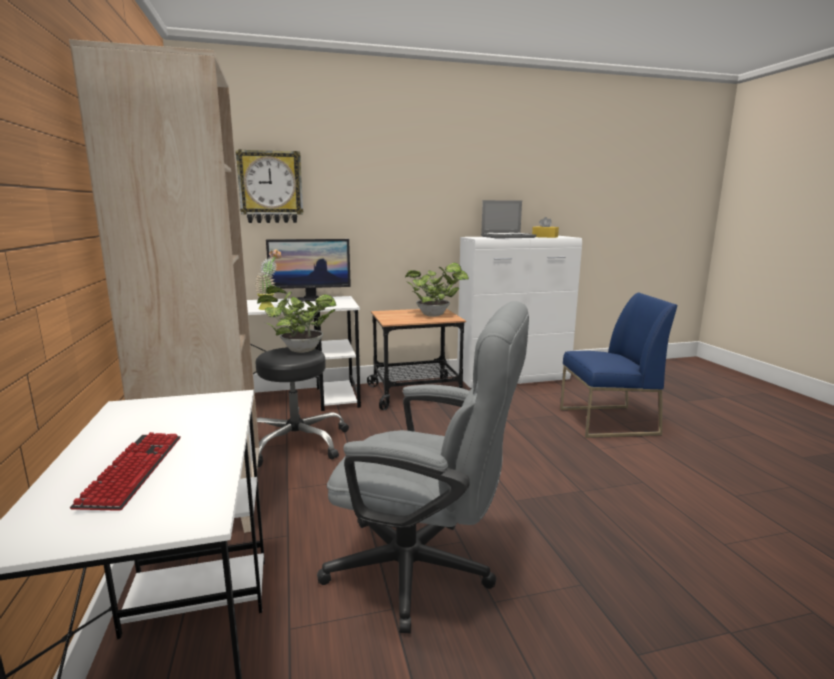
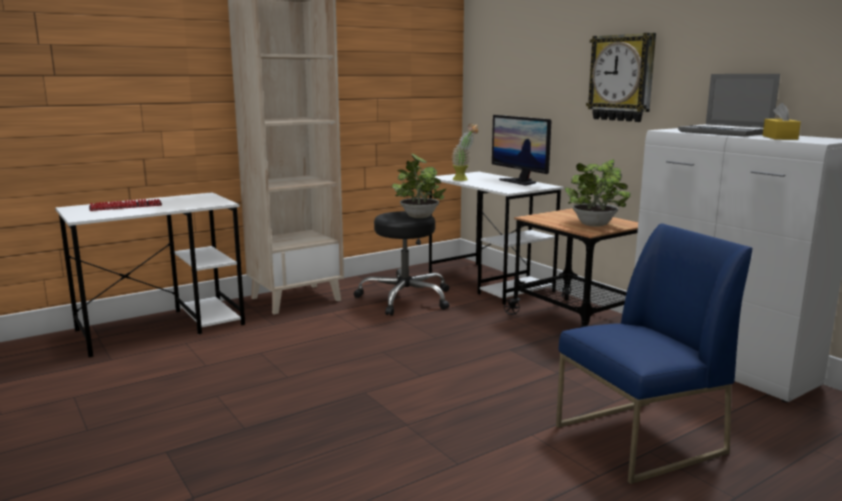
camera: 70 degrees right, 0 degrees up
wall clock [236,149,303,223] -> wall clock moved to [586,33,656,122]
grey office chair [317,301,529,633] -> none
blue chair [560,293,677,438] -> blue chair turned 90 degrees counterclockwise [556,223,752,484]

